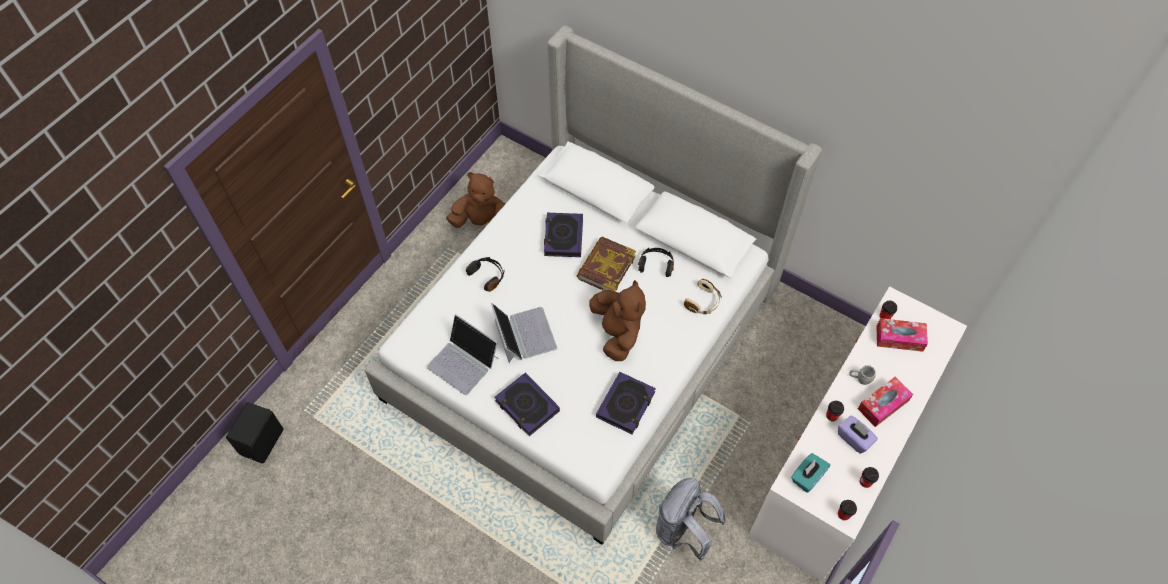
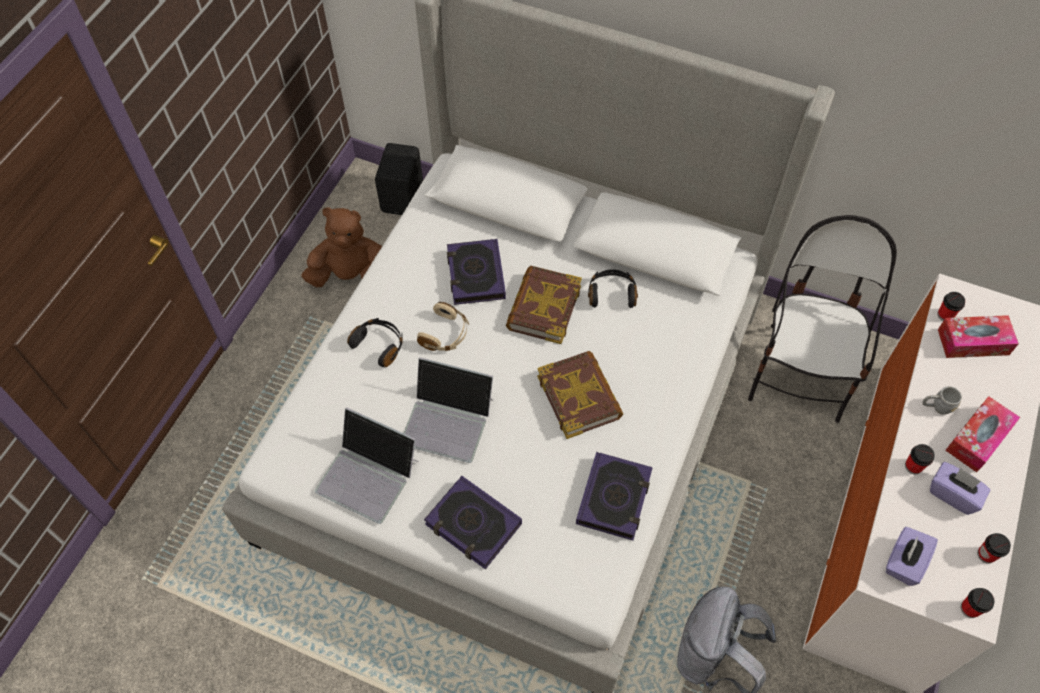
camera: 10 degrees left, 0 degrees up
black speaker [226,402,284,464] -> black speaker moved to [375,143,423,215]
laptop [491,303,557,363] -> laptop turned 135 degrees clockwise [404,357,493,463]
brown plush toy [589,280,646,361] -> book [537,351,623,439]
beige headphones [684,279,722,314] -> beige headphones moved to [417,302,469,351]
turquoise tissue box [791,453,831,493] -> purple tissue box [886,527,938,586]
none -> chair [748,215,897,423]

